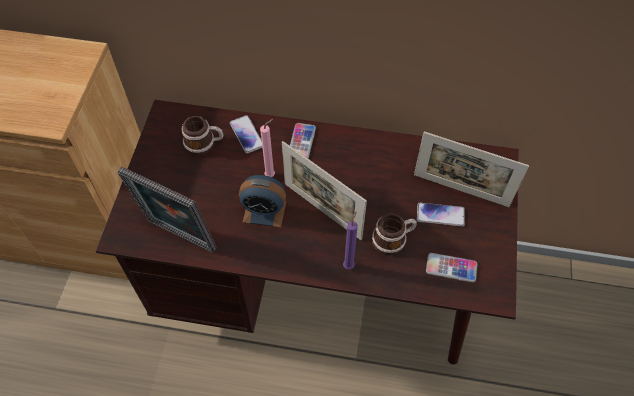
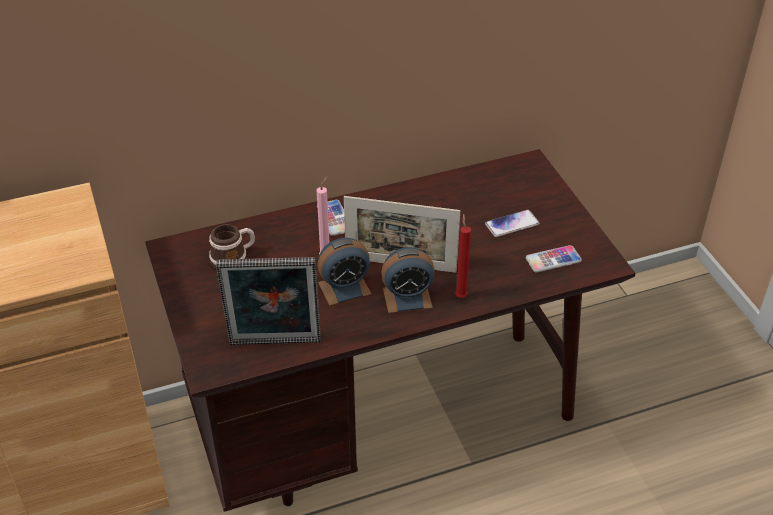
camera: 30 degrees left, 15 degrees down
phone [230,115,262,153] -> none
purple candle [343,212,358,269] -> red candle [455,214,471,298]
mug [372,214,417,255] -> none
picture frame [414,131,529,207] -> none
none -> alarm clock [381,247,435,313]

